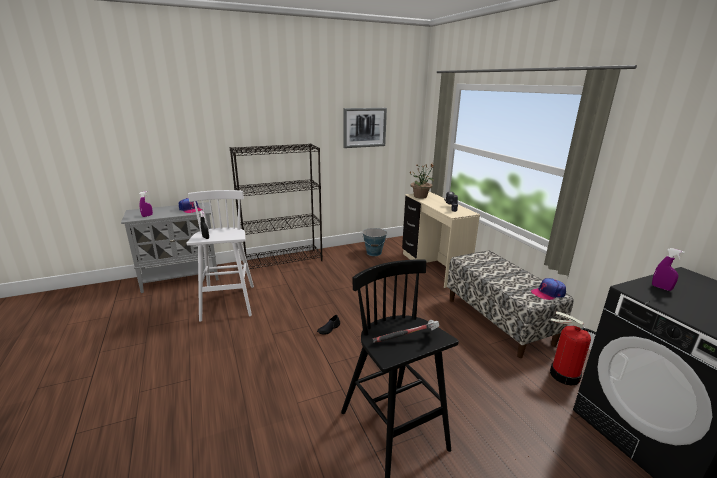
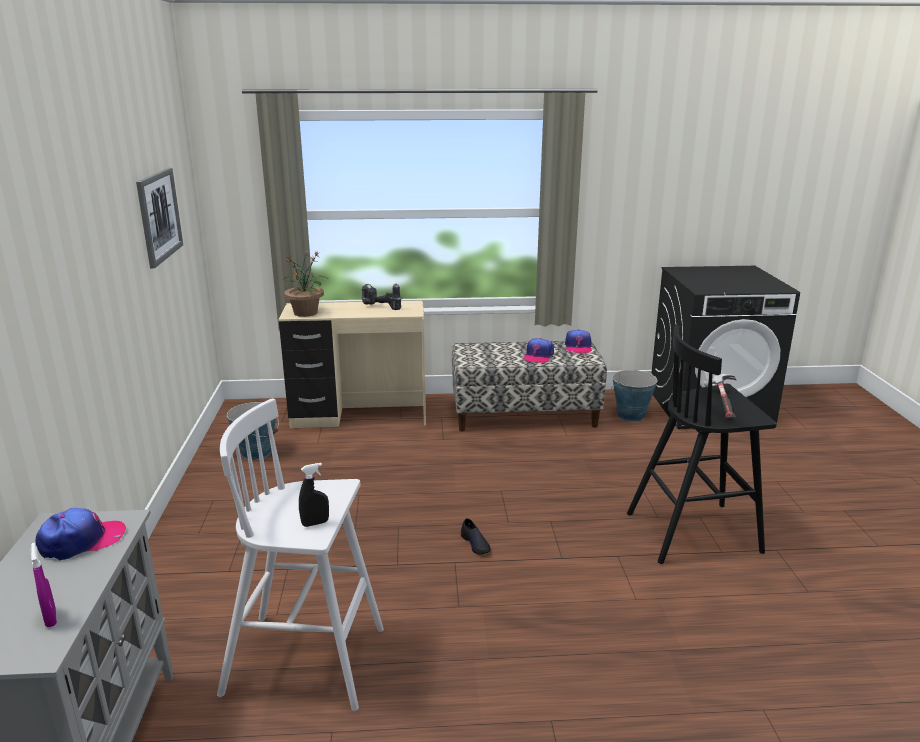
camera: 70 degrees left, 0 degrees up
black bookcase [230,143,323,269] -> none
fire extinguisher [550,311,596,385] -> bucket [611,370,658,422]
purple spray bottle [652,248,684,291] -> none
none -> cap [523,338,554,363]

